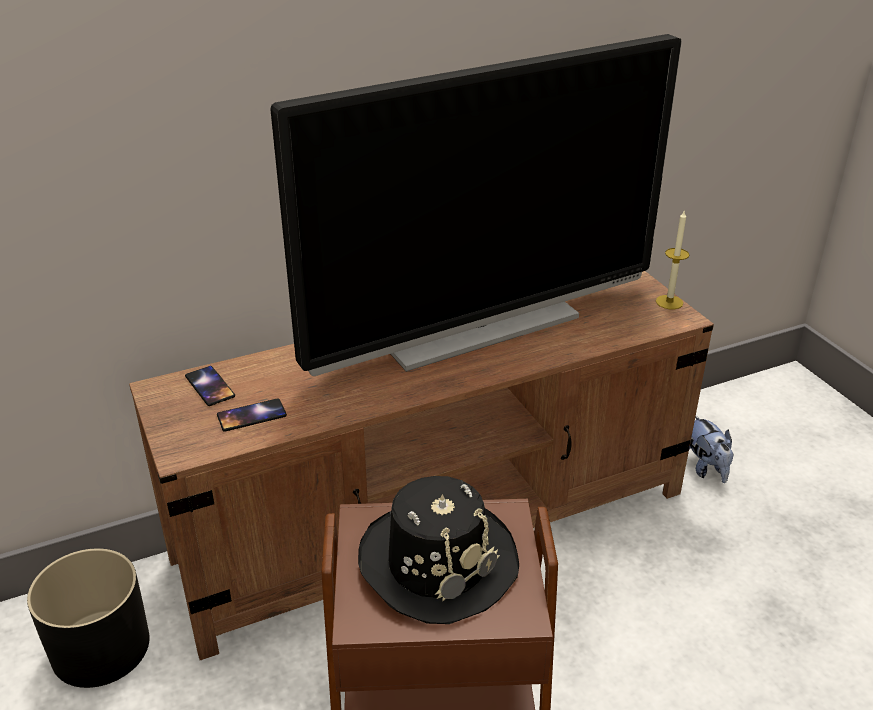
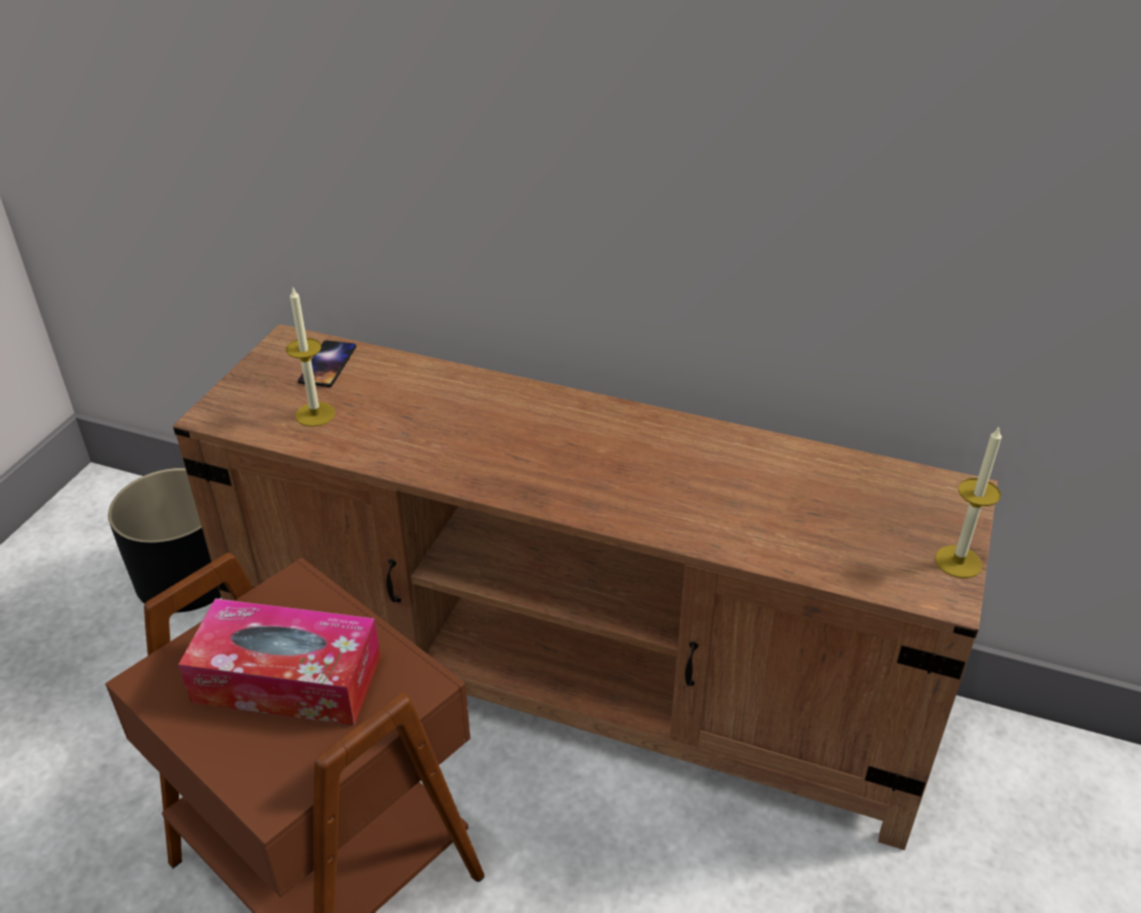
camera: 45 degrees right, 5 degrees up
phone [217,398,287,432] -> candle [286,288,335,427]
television [270,34,682,376] -> none
black hat [358,476,519,624] -> tissue box [178,598,381,726]
plush toy [689,416,734,483] -> none

